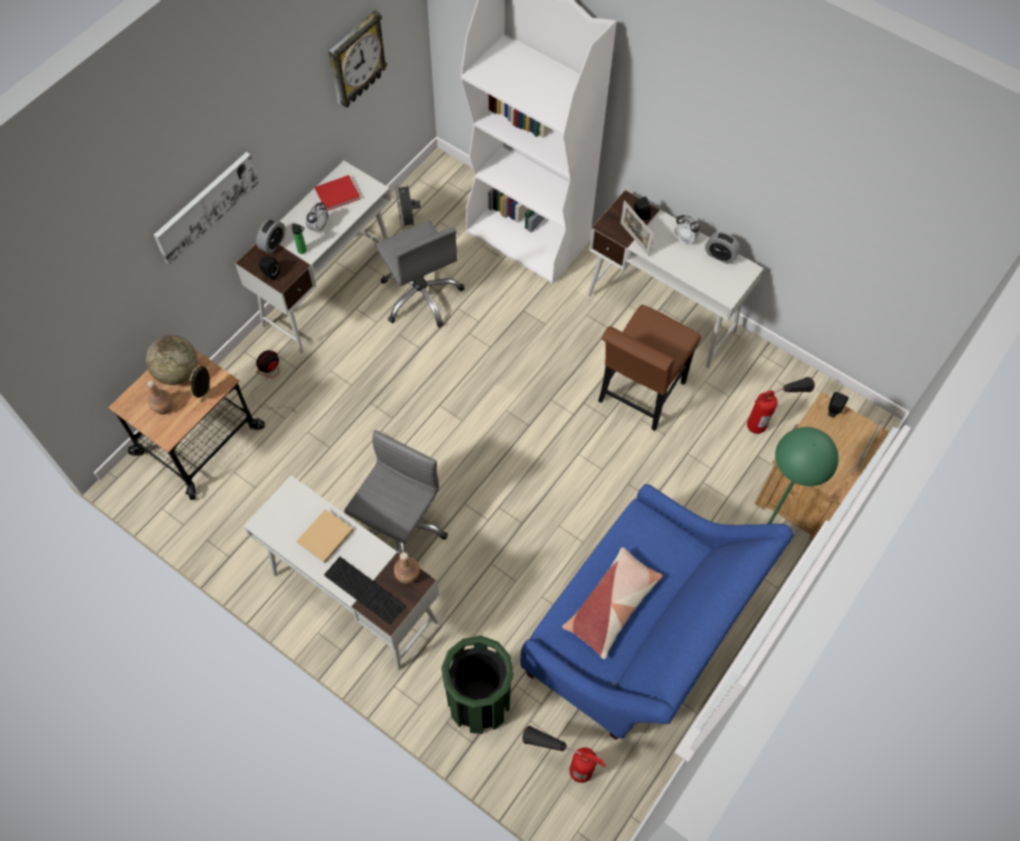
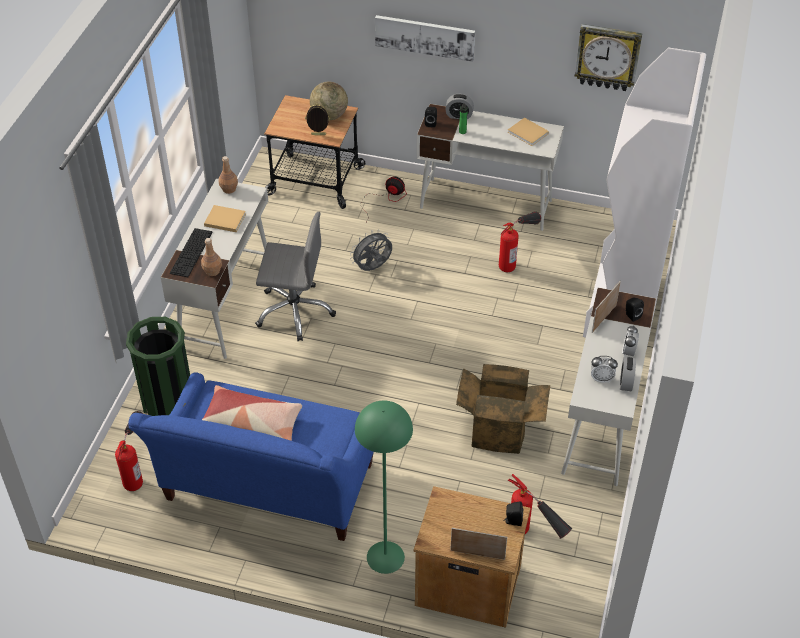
camera: 70 degrees right, 15 degrees down
brown bottle [147,380,173,415] -> brown bottle moved to [218,156,238,194]
alarm clock [306,202,329,234] -> alarm clock moved to [591,356,618,383]
red book [315,175,360,211] -> beige book [507,118,549,146]
grey office chair [375,220,465,328] -> fire extinguisher [499,211,541,272]
grey fan [395,183,421,231] -> grey fan moved to [350,229,392,271]
brown chair [598,305,701,431] -> cardboard box [456,364,550,454]

